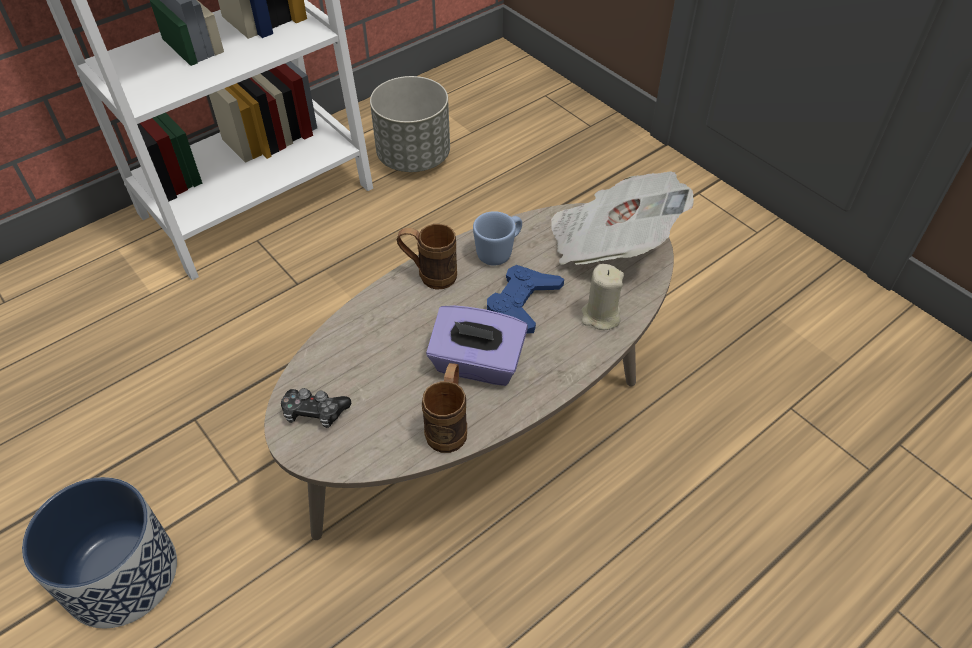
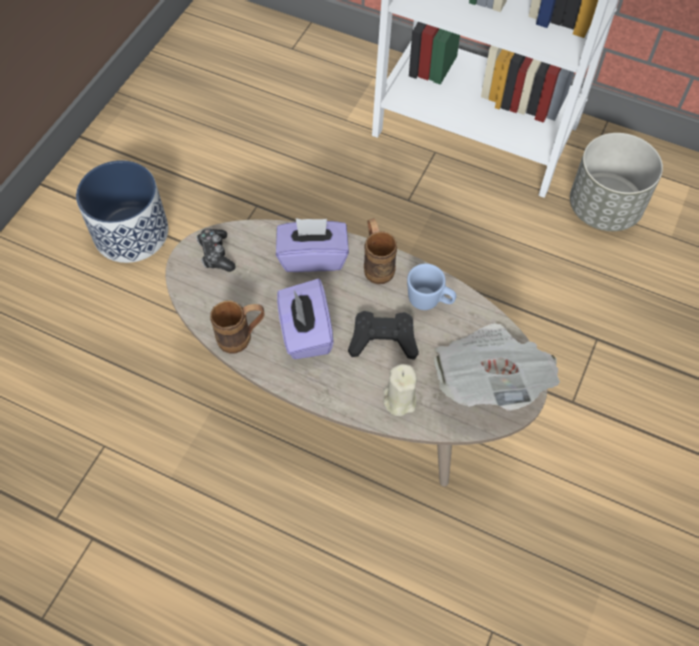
camera: 65 degrees right, 10 degrees up
blue game controller [487,265,564,334] -> black game controller [348,311,419,360]
none -> purple tissue box [276,218,349,272]

